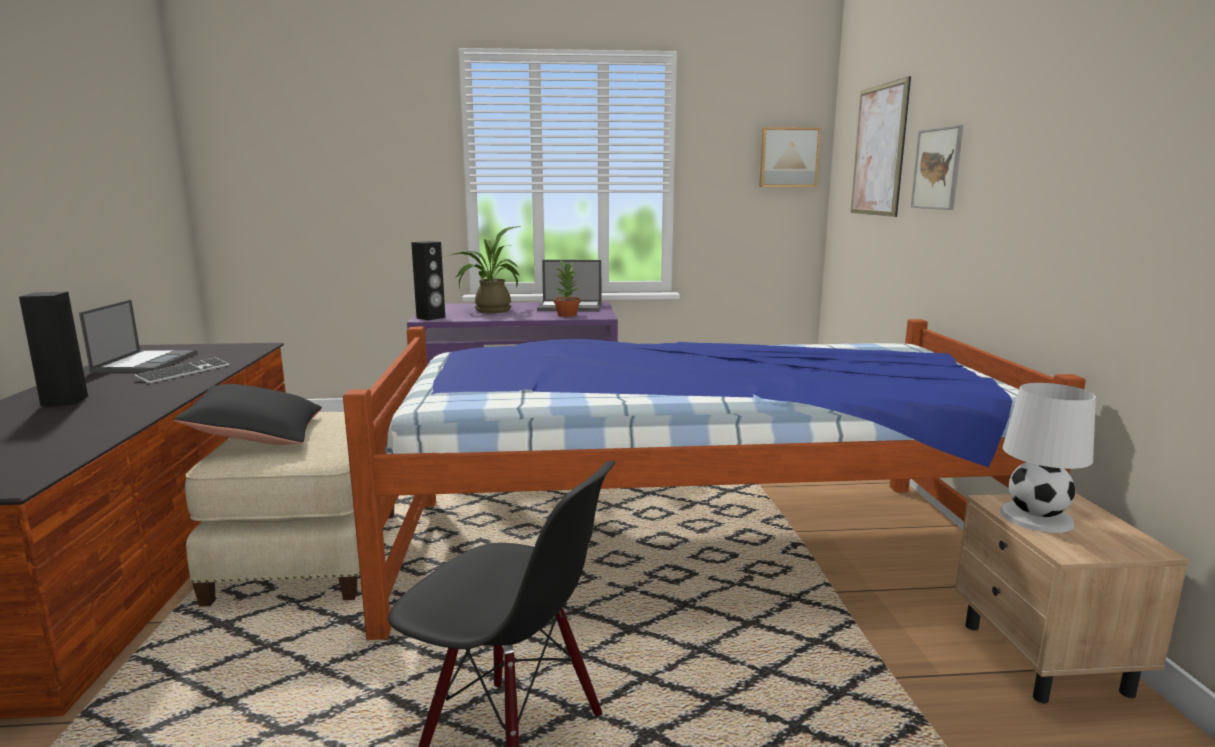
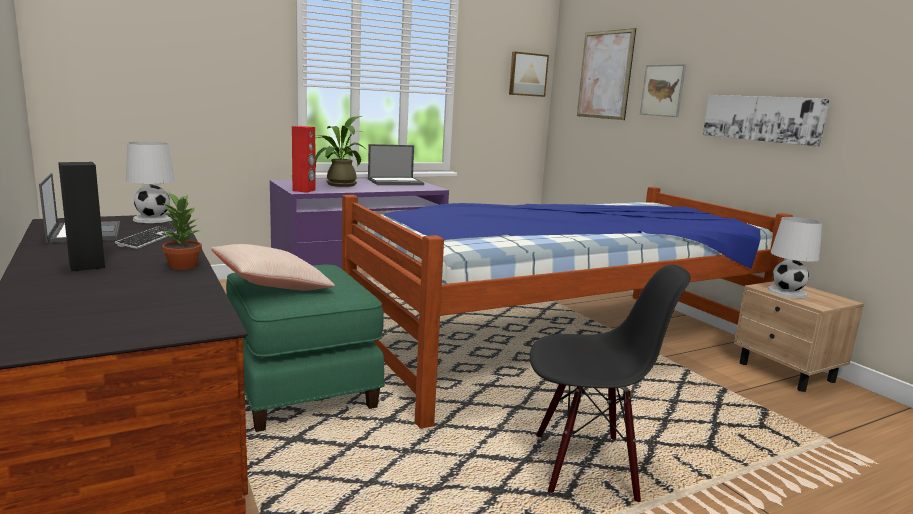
camera: 25 degrees left, 0 degrees up
black pillow [174,384,322,445] -> beige pillow [211,244,335,290]
beige ottoman [185,412,394,607] -> green ottoman [226,264,385,432]
black speaker [411,241,445,321] -> red speaker [292,126,315,193]
potted plant [554,260,580,317] -> potted plant moved to [162,193,202,270]
none -> white table lamp [126,142,175,223]
none -> picture [703,95,830,147]

